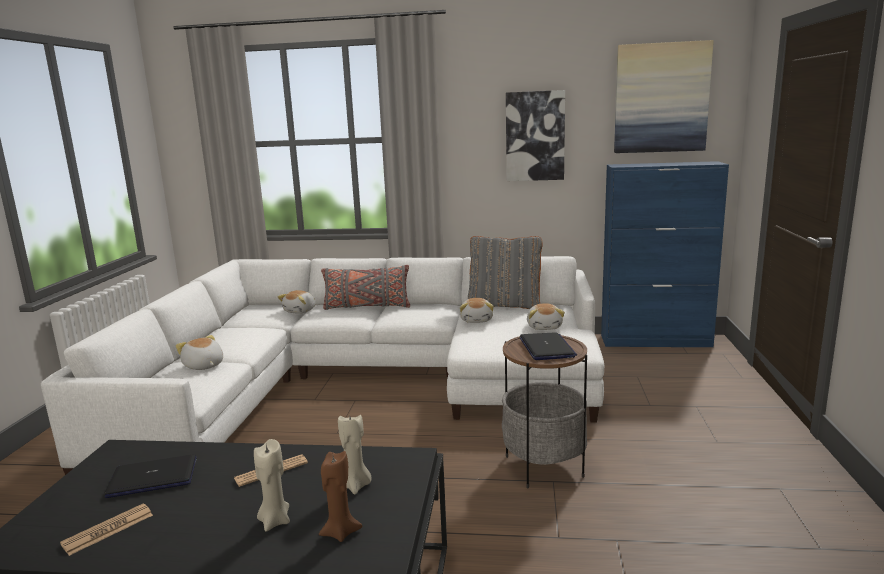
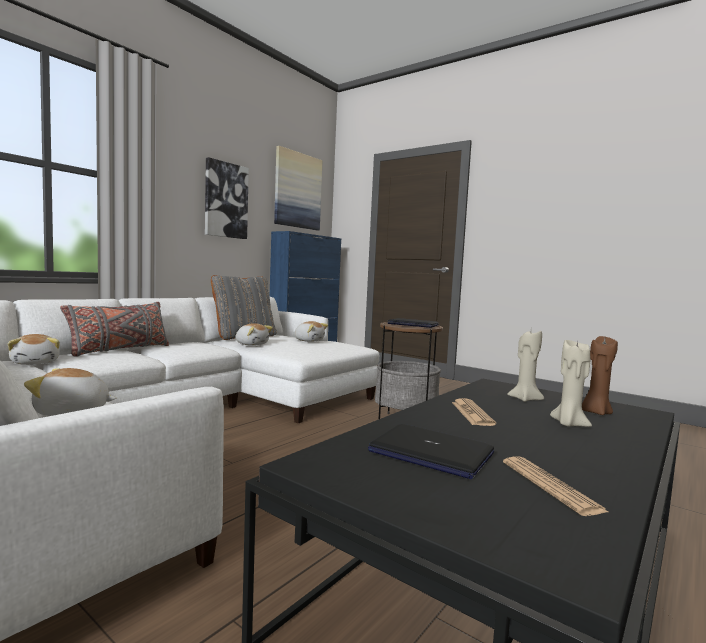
camera: 60 degrees left, 10 degrees down
laptop [105,454,197,498] -> laptop turned 75 degrees counterclockwise [368,424,494,479]

